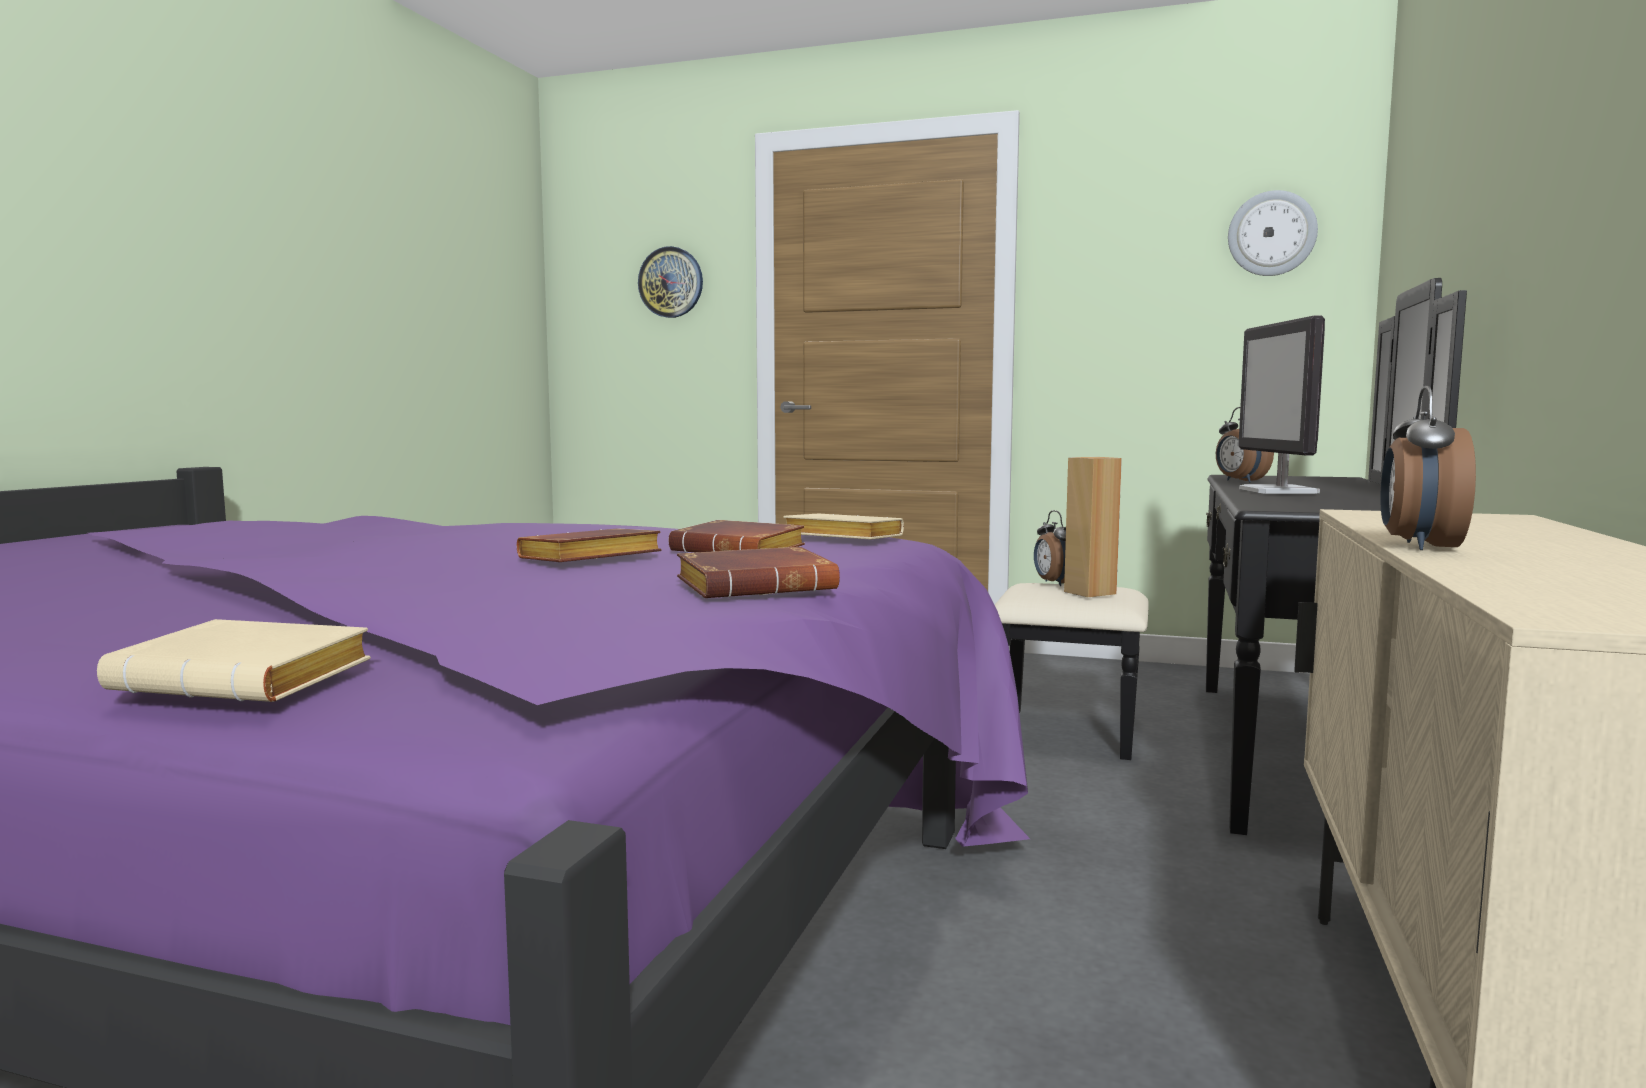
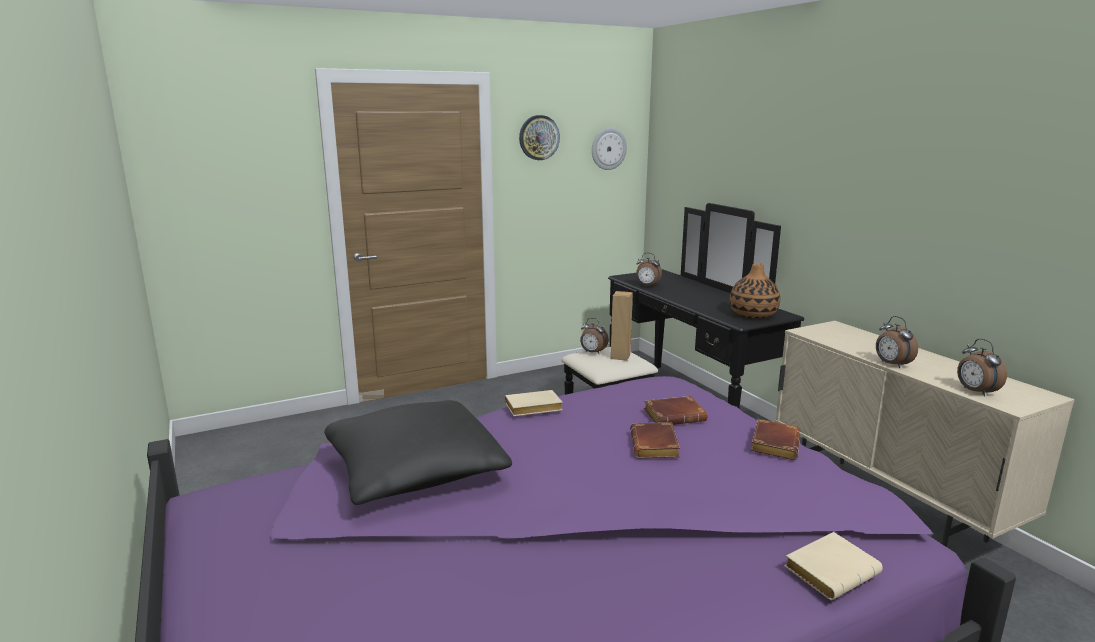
camera: 45 degrees left, 10 degrees up
wall clock [638,246,703,318] -> wall clock moved to [519,115,560,160]
beige book [784,514,904,540] -> beige book moved to [505,390,563,416]
monitor [1238,315,1325,494] -> none
none -> black pillow [324,400,512,505]
none -> vase [730,263,780,319]
none -> alarm clock [957,338,1007,396]

